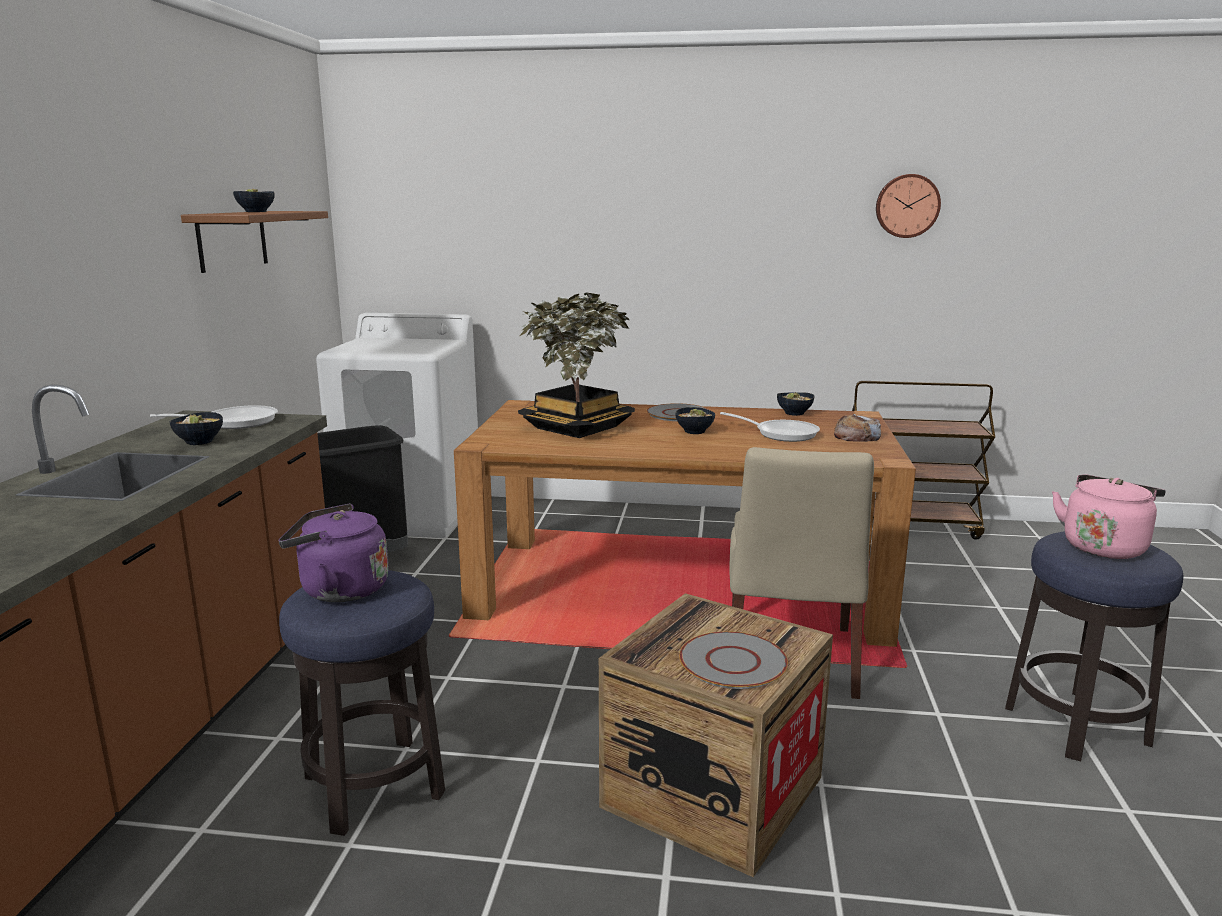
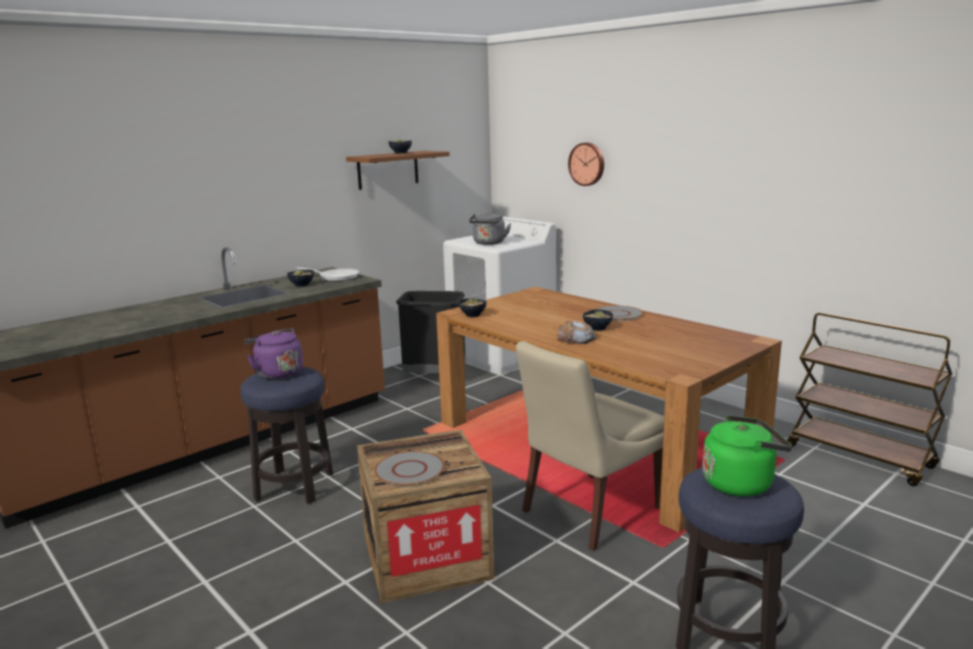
camera: 40 degrees right, 0 degrees up
potted plant [518,292,635,438] -> none
frying pan [720,412,820,442] -> none
bowl [777,392,814,416] -> bowl moved to [459,298,487,317]
bread [834,414,881,442] -> bread moved to [557,321,596,344]
wall clock [876,174,941,238] -> wall clock moved to [568,143,604,186]
pink kettle [1052,475,1166,559] -> green kettle [702,415,792,496]
none -> grey kettle [469,212,511,245]

